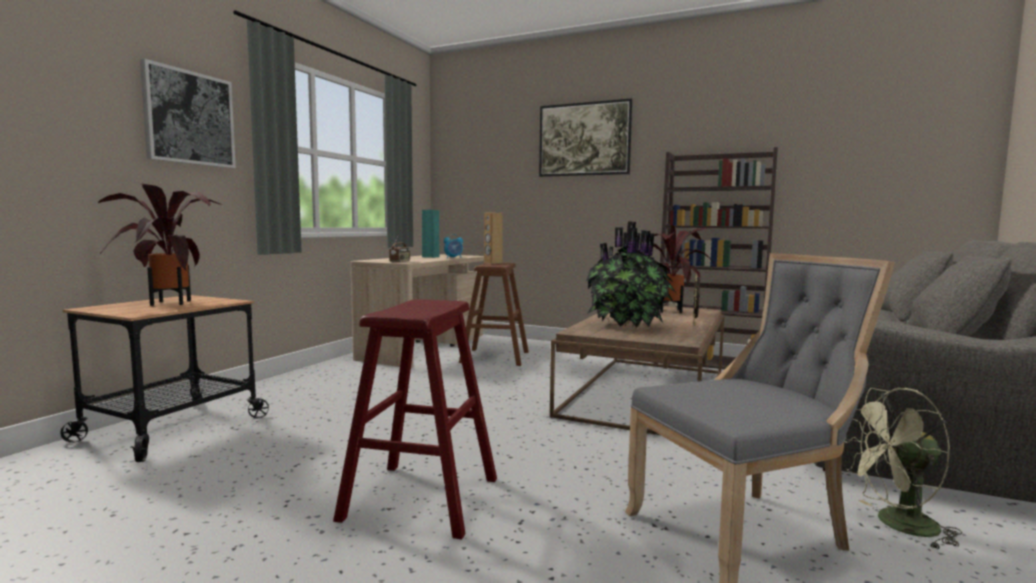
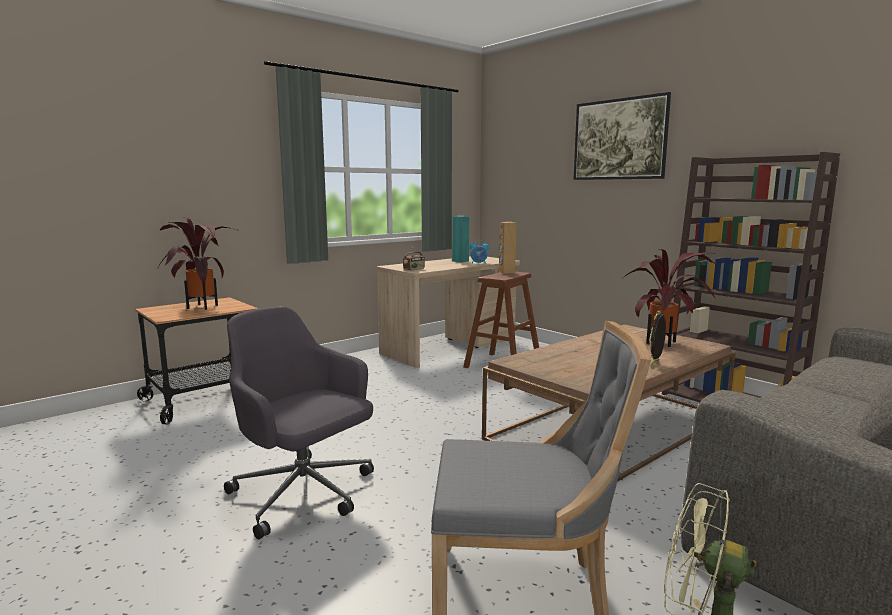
camera: 25 degrees right, 5 degrees up
picture [140,59,236,168] -> none
red stool [333,299,497,539] -> grey office chair [224,307,374,539]
potted plant [586,221,676,328] -> none

